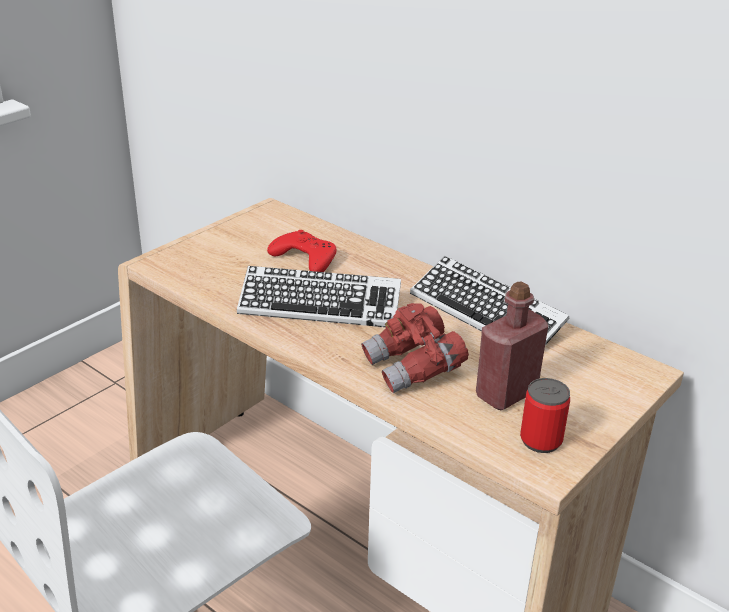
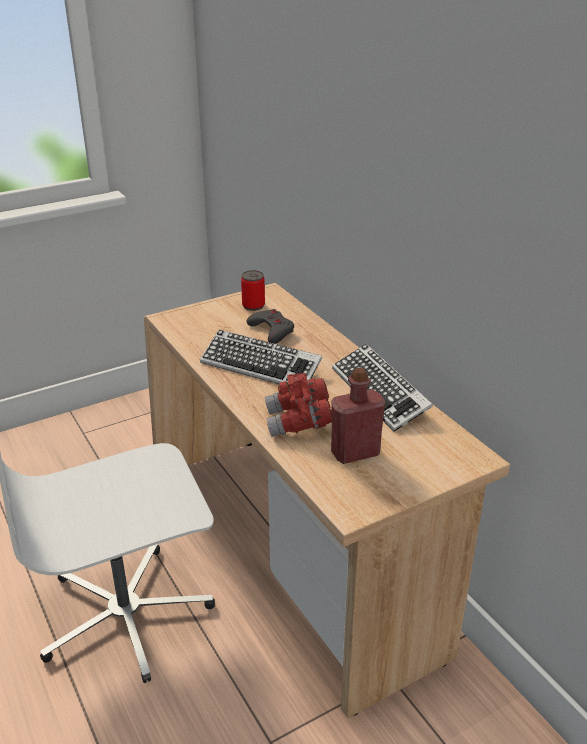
camera: 20 degrees right, 0 degrees up
red game controller [267,230,337,272] -> grey game controller [246,309,294,344]
can [520,378,570,453] -> can moved to [241,270,265,311]

